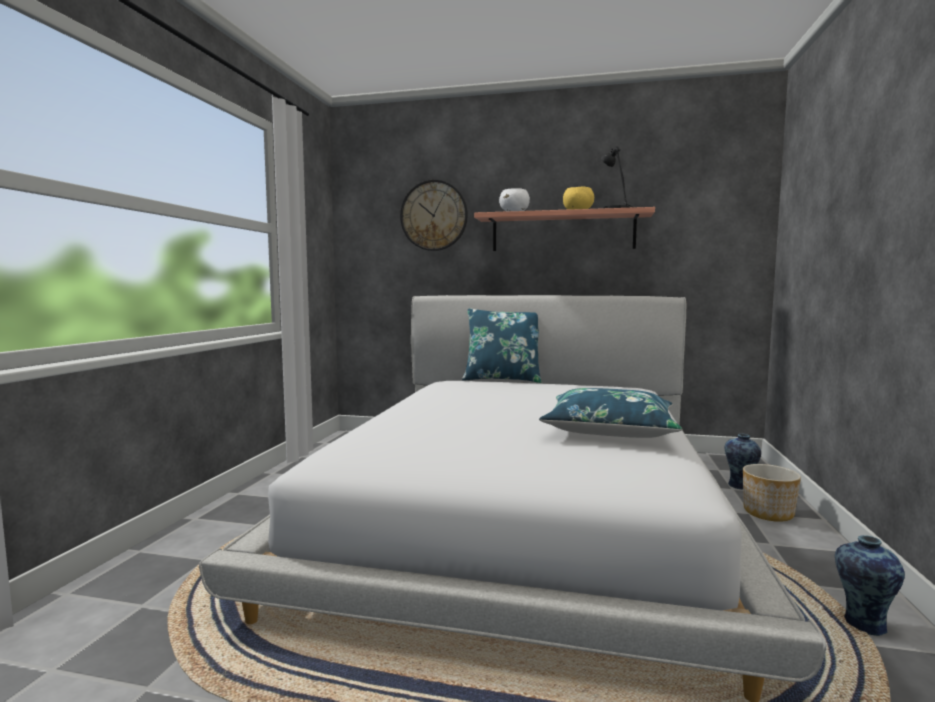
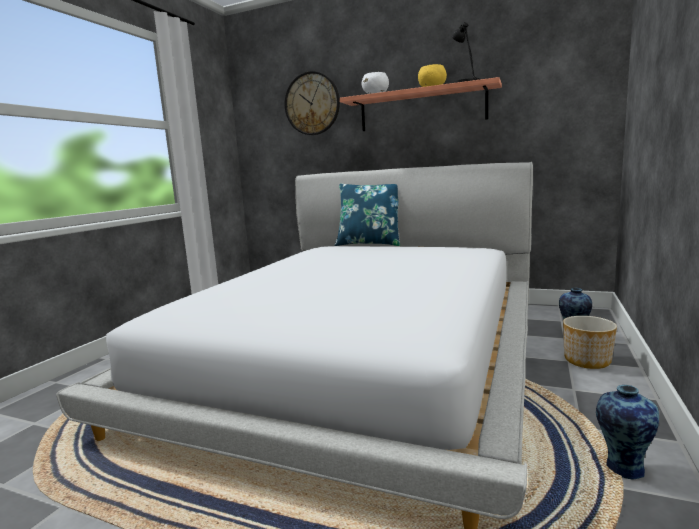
camera: 10 degrees right, 5 degrees up
blue pillow [539,388,683,438] -> none

